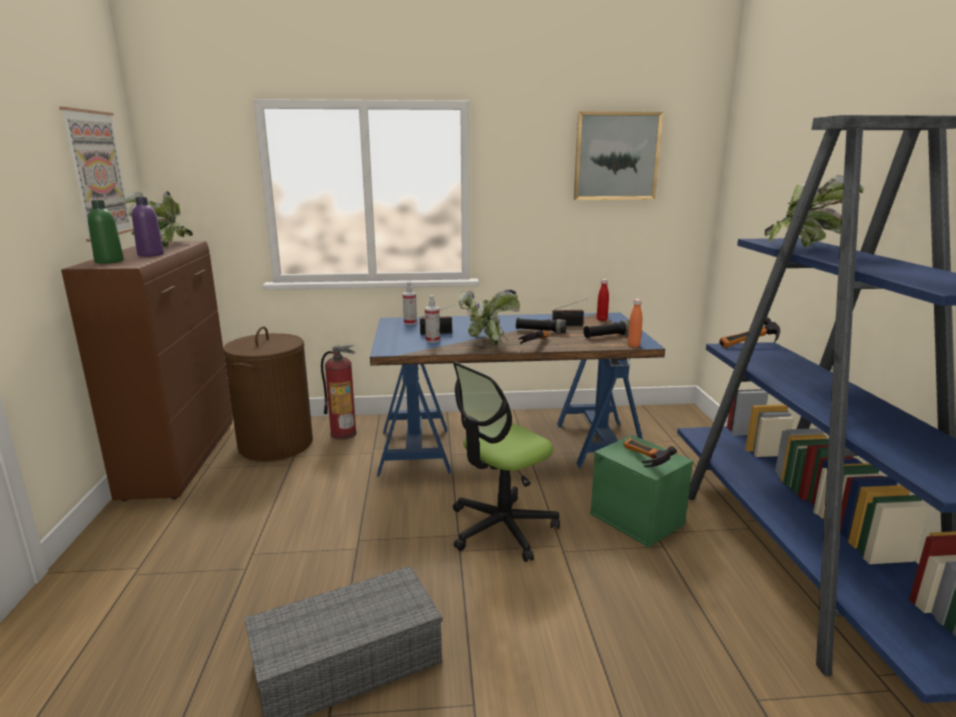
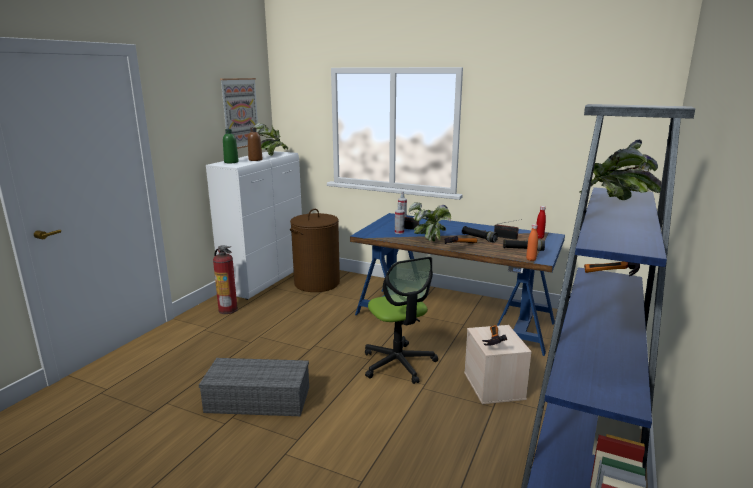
camera: 30 degrees right, 0 degrees up
brown cabinet [61,241,233,501] -> white cabinet [206,151,302,300]
purple bottle [132,197,164,257] -> brown bottle [248,127,263,161]
fire extinguisher [321,344,357,440] -> fire extinguisher moved to [213,245,238,314]
office chair [453,362,560,562] -> office chair turned 105 degrees counterclockwise [365,257,438,384]
picture [574,111,663,200] -> none
green storage box [590,435,694,548] -> beige storage box [464,325,532,404]

